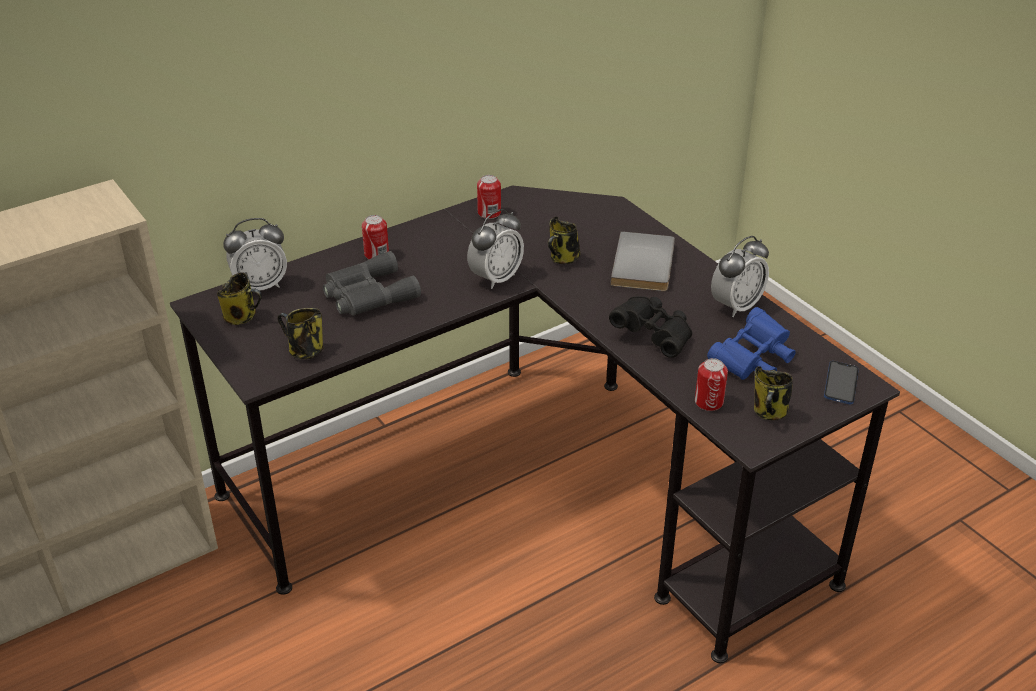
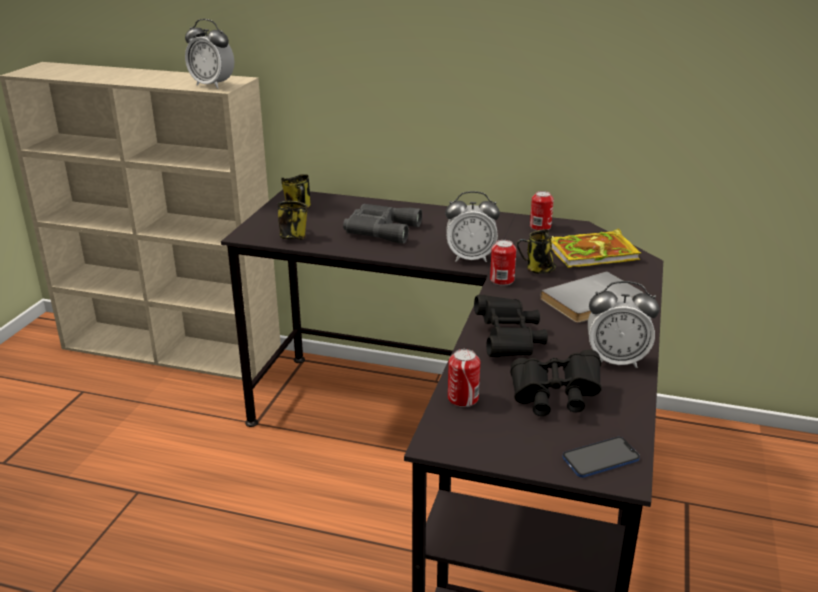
camera: 50 degrees right, 10 degrees down
alarm clock [223,218,287,291] -> alarm clock moved to [185,19,234,89]
can [362,215,389,259] -> can moved to [490,240,516,286]
blue binoculars [707,307,796,380] -> black binoculars [511,349,602,416]
mug [754,366,793,420] -> none
none -> book [551,229,641,268]

